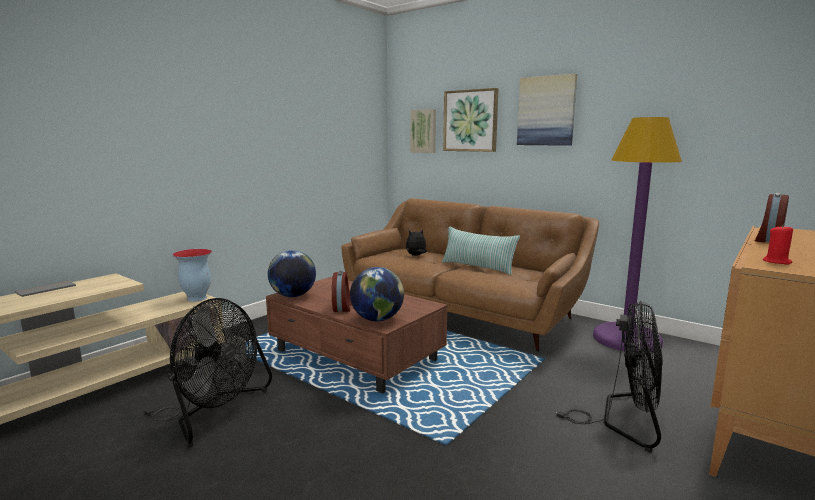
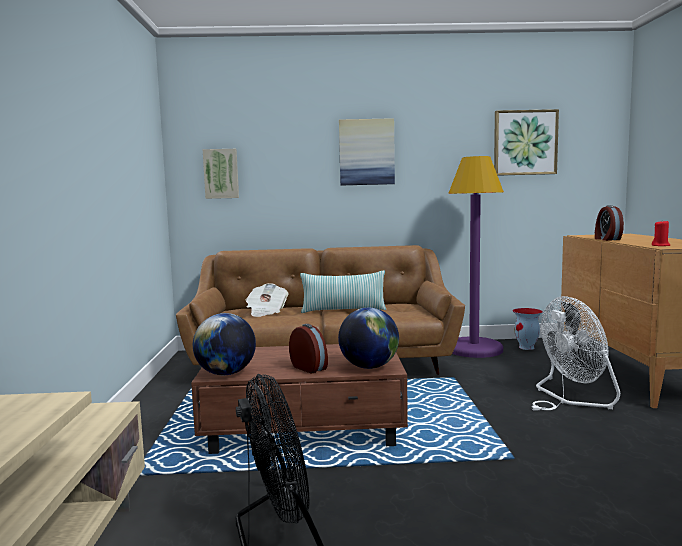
camera: 40 degrees left, 5 degrees down
vase [172,249,212,302] -> vase moved to [512,308,543,350]
plush toy [406,229,427,256] -> newspaper [246,283,289,317]
picture [443,88,499,152] -> picture moved to [494,109,559,176]
black fan [556,301,663,453] -> white fan [530,296,620,411]

